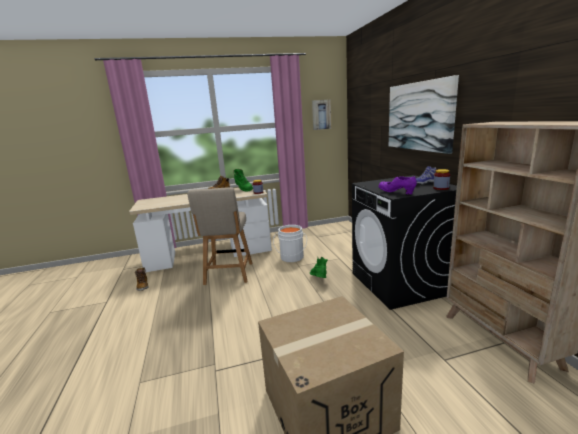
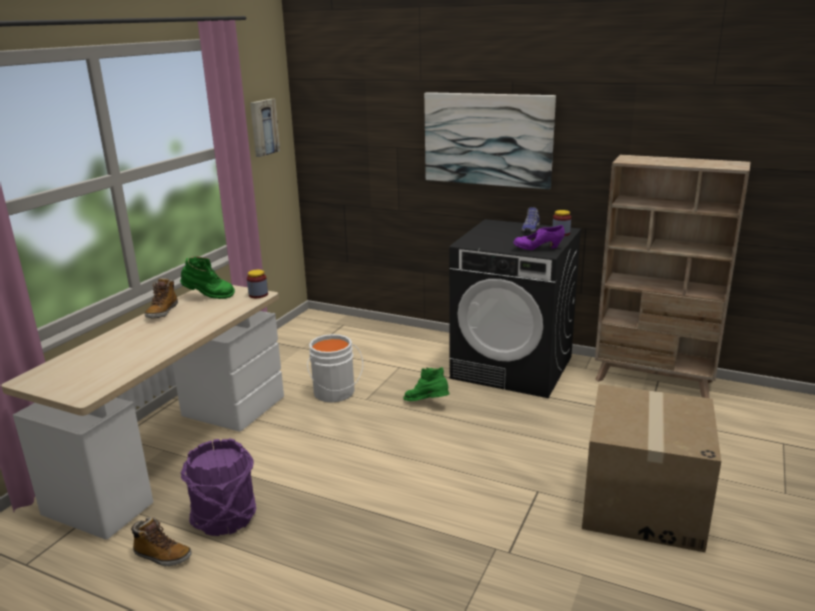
camera: 50 degrees left, 5 degrees up
beige chair [187,187,252,285] -> none
none -> purple bucket [181,438,256,536]

